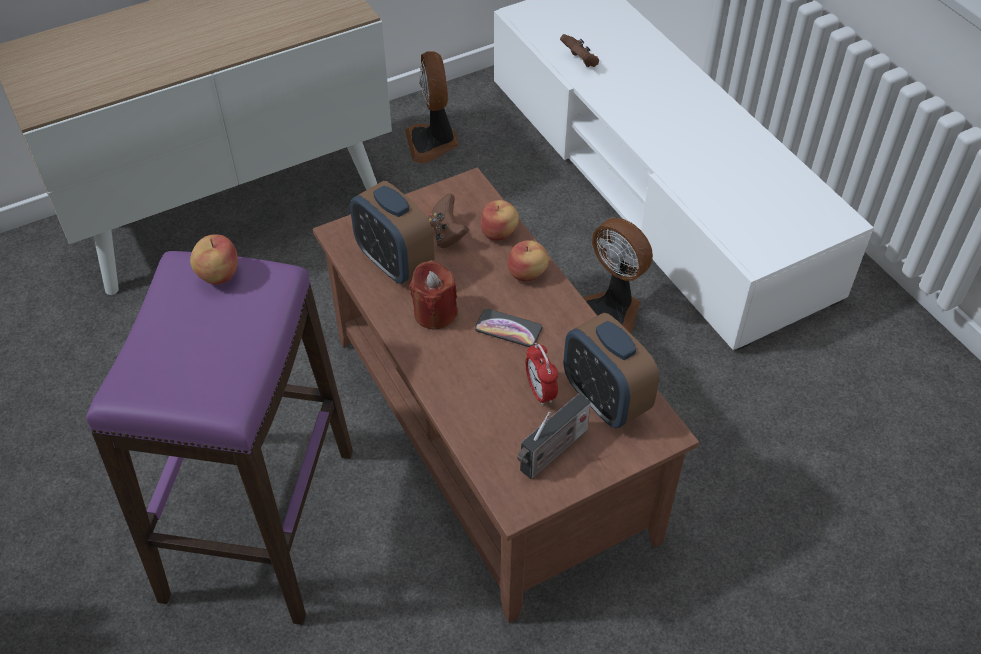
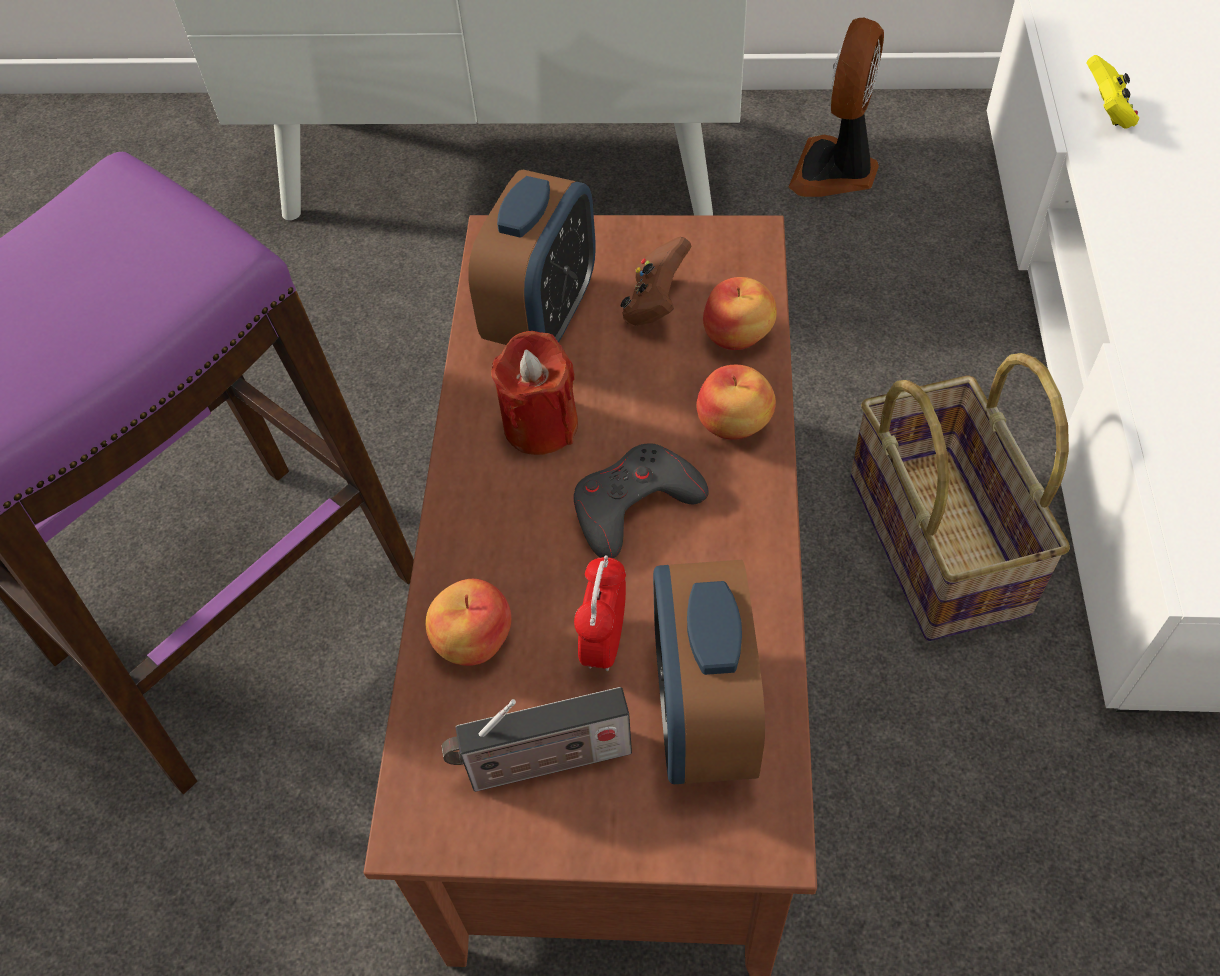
camera: 35 degrees right, 5 degrees up
apple [190,234,238,284] -> apple moved to [426,579,511,666]
alarm clock [350,181,434,284] -> alarm clock turned 150 degrees counterclockwise [468,170,596,345]
phone [475,309,542,347] -> grey game controller [574,443,709,558]
brown game controller [560,34,599,67] -> yellow game controller [1086,55,1139,129]
fan [584,218,653,333] -> basket [851,353,1070,641]

